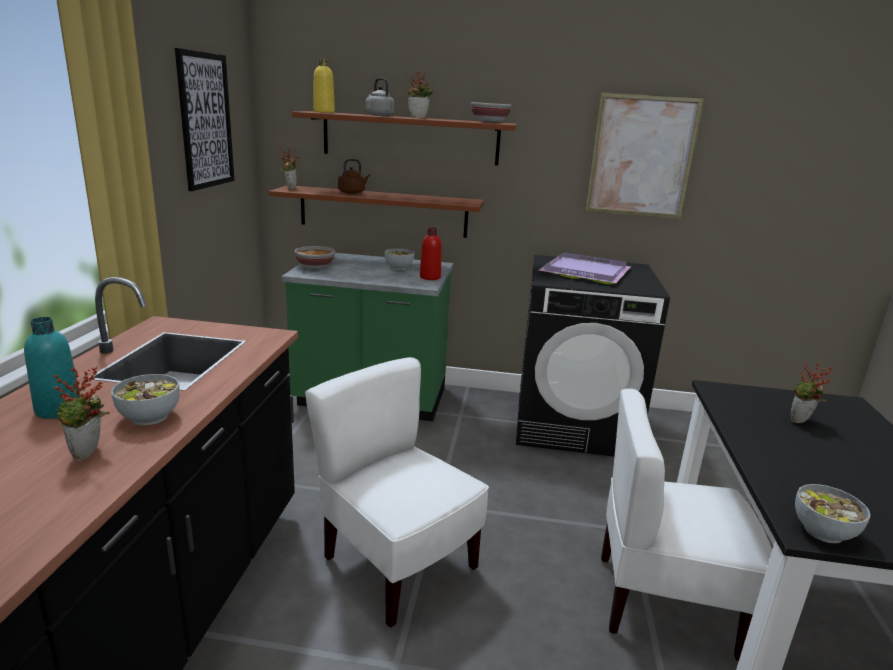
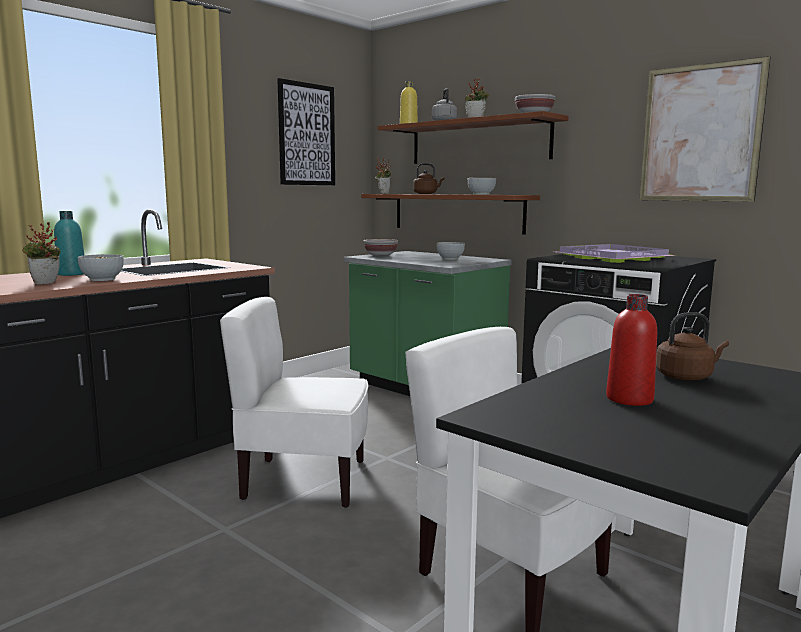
camera: 35 degrees right, 10 degrees down
white chair [305,357,489,628] -> white chair turned 75 degrees counterclockwise [220,297,368,508]
red bottle [420,228,442,280] -> red bottle moved to [606,294,657,406]
potted plant [791,362,834,423] -> brown kettle [656,312,729,381]
bowl [795,484,871,543] -> bowl moved to [468,178,496,195]

